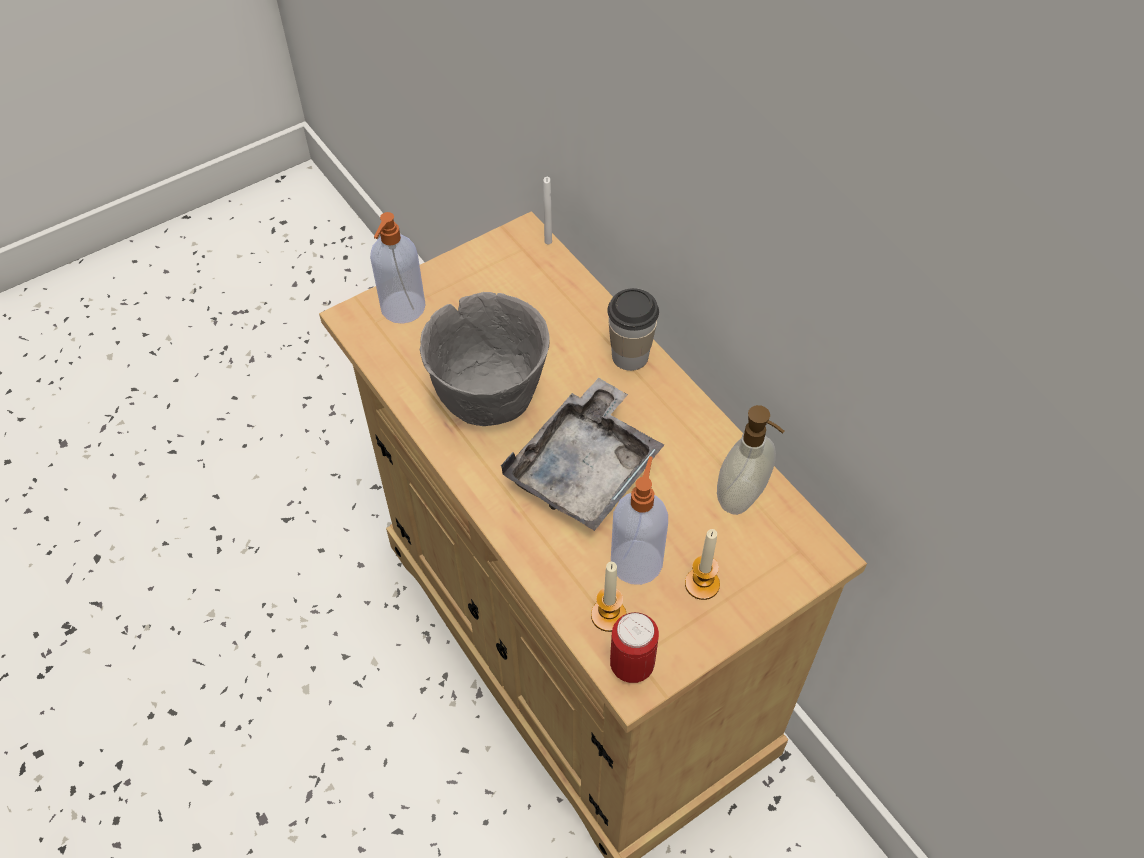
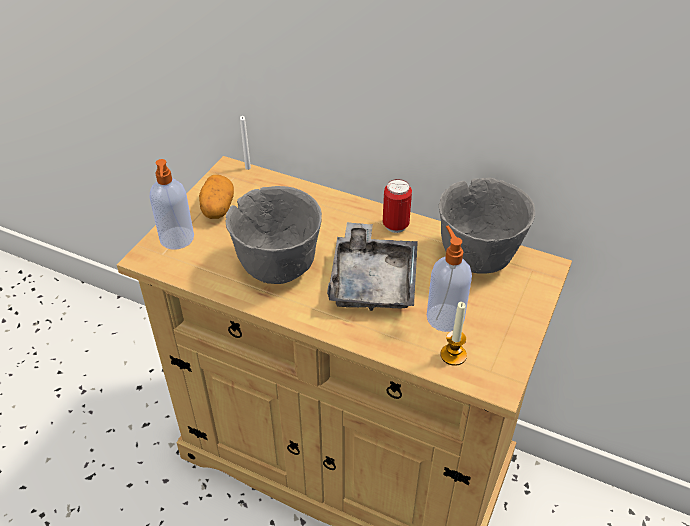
camera: 30 degrees left, 10 degrees down
cup [607,288,659,371] -> none
can [610,612,659,683] -> can moved to [383,179,412,233]
candle [685,529,720,600] -> none
soap dispenser [717,405,784,515] -> grey bowl [439,178,535,274]
none -> potato [199,175,234,219]

